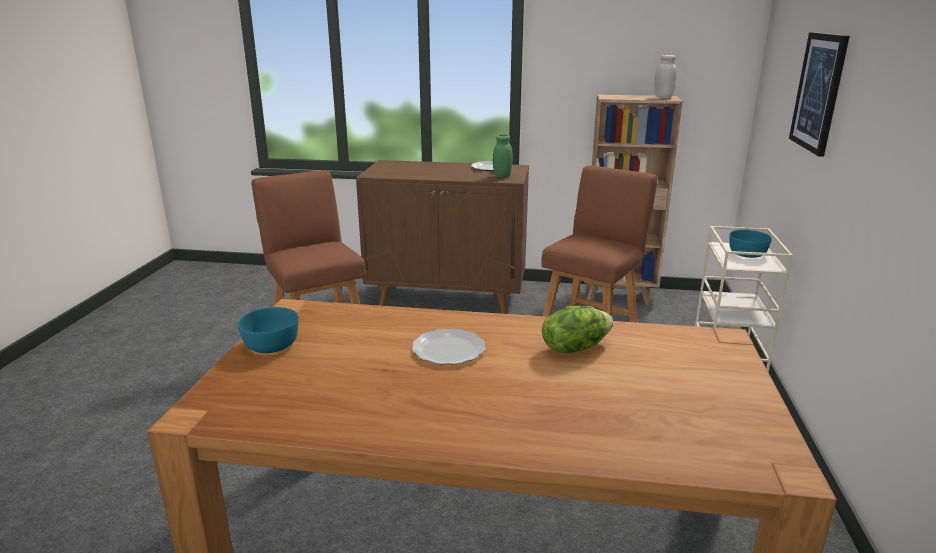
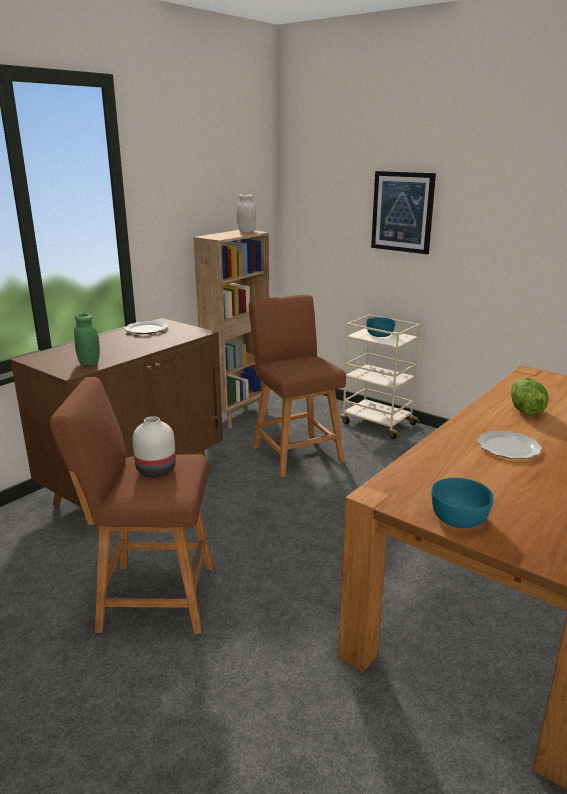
camera: 60 degrees left, 0 degrees up
green jar [493,134,513,178] -> green jar moved to [74,313,100,365]
none -> white vase [132,416,176,478]

